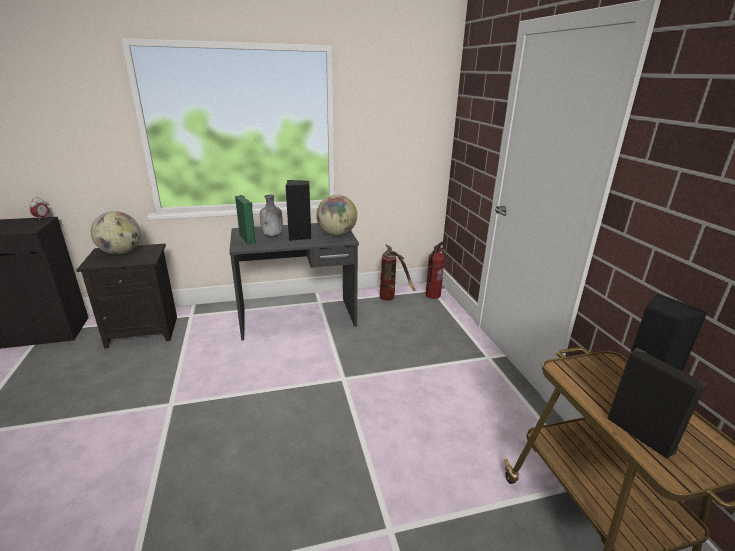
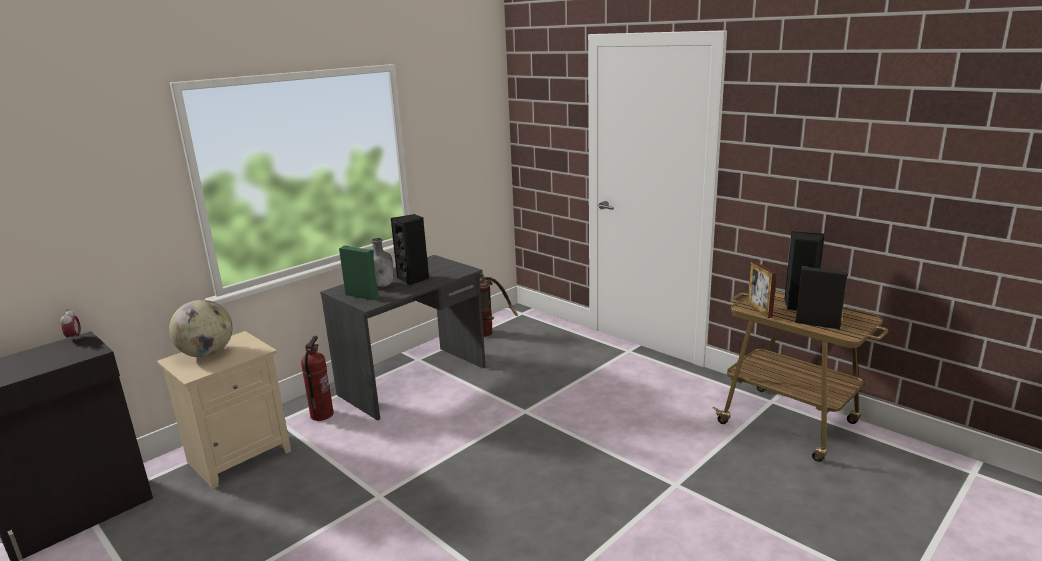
camera: 30 degrees left, 5 degrees down
black nightstand [77,244,177,349] -> beige nightstand [157,331,291,489]
globe [316,195,357,236] -> none
fire extinguisher [425,241,445,299] -> fire extinguisher moved to [301,336,334,421]
none -> picture frame [747,262,777,318]

